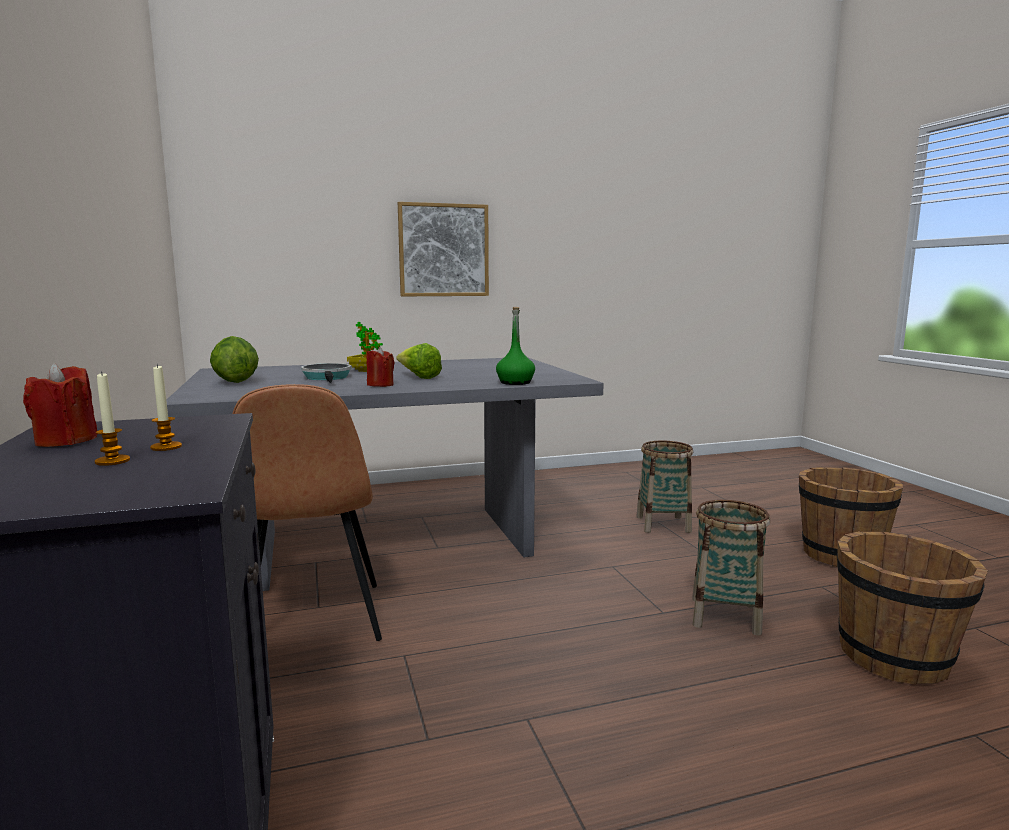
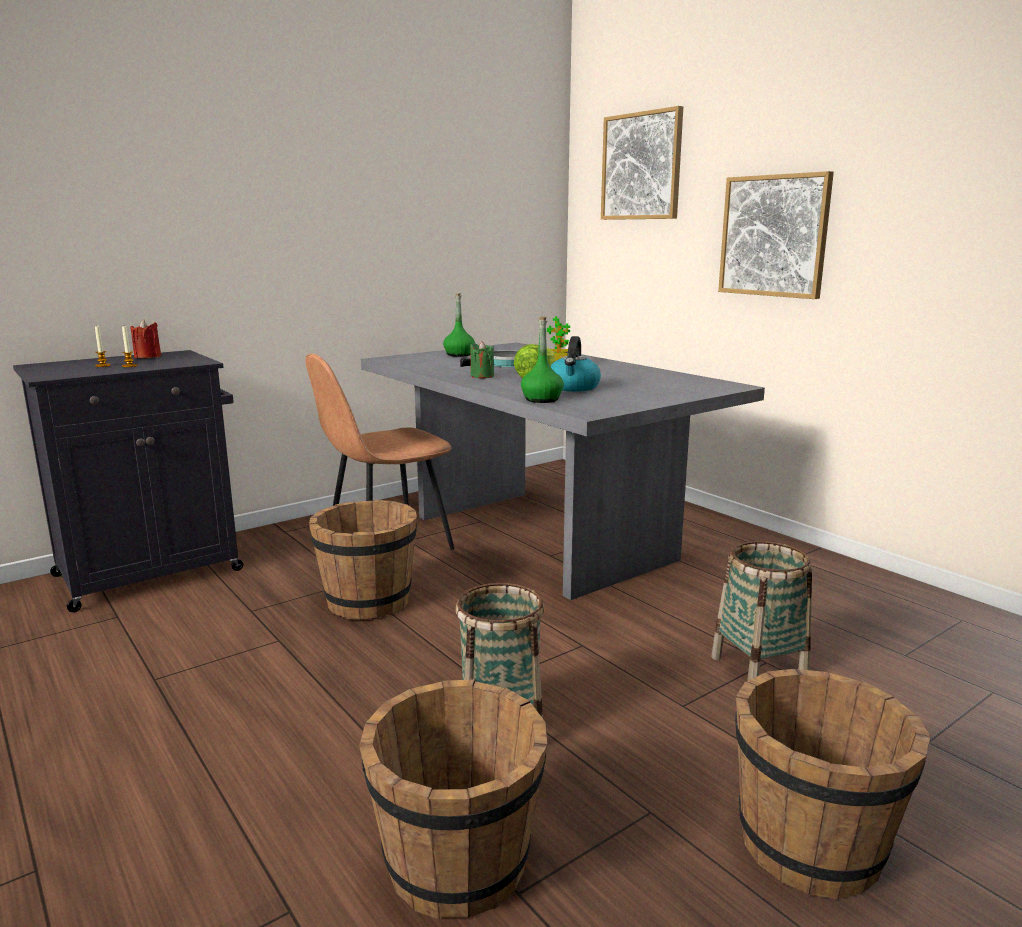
camera: 70 degrees right, 5 degrees up
lettuce [210,336,259,383] -> green bottle [443,293,475,357]
red candle [367,347,395,387] -> green candle [470,341,494,378]
none -> brown bucket [309,500,417,620]
none -> kettle [550,336,601,392]
none -> picture [601,106,683,220]

